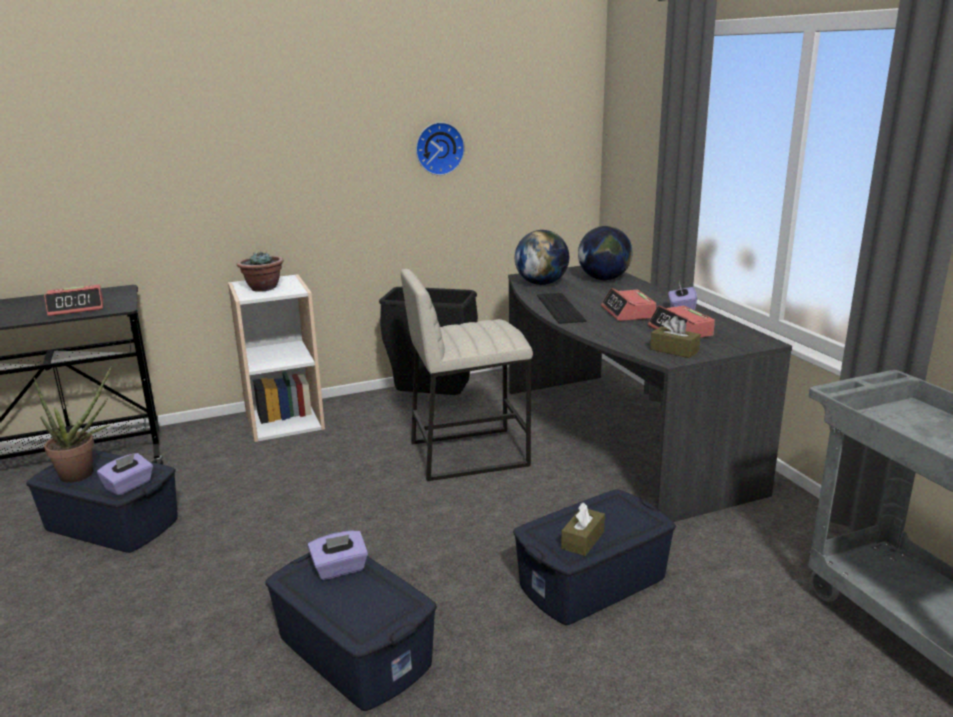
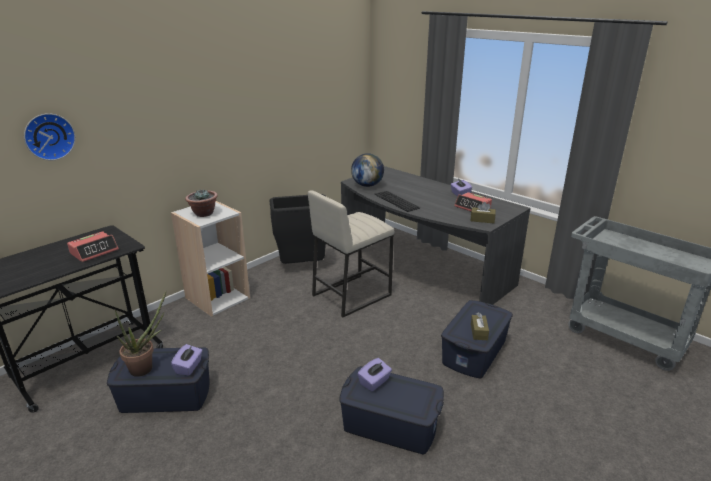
camera: 25 degrees left, 5 degrees up
wall clock [416,122,465,175] -> wall clock moved to [24,113,76,160]
globe [578,226,633,280] -> none
alarm clock [601,288,656,321] -> none

